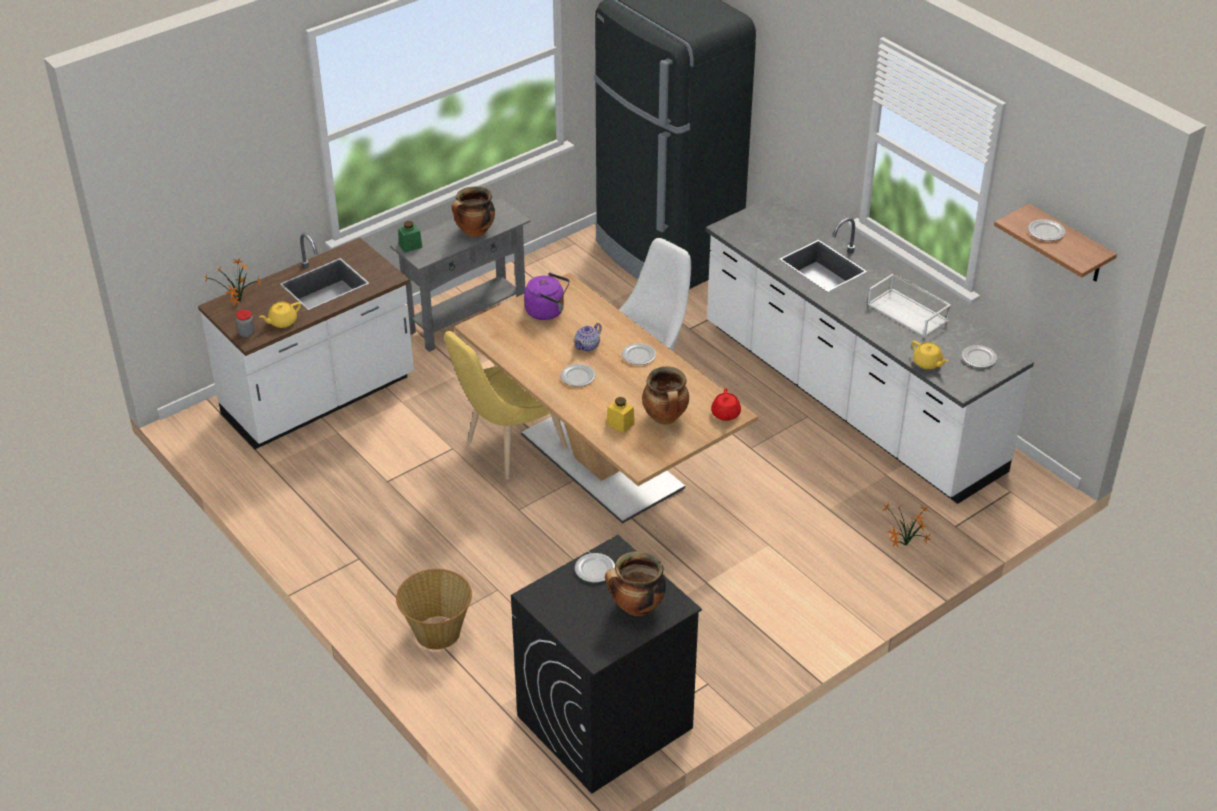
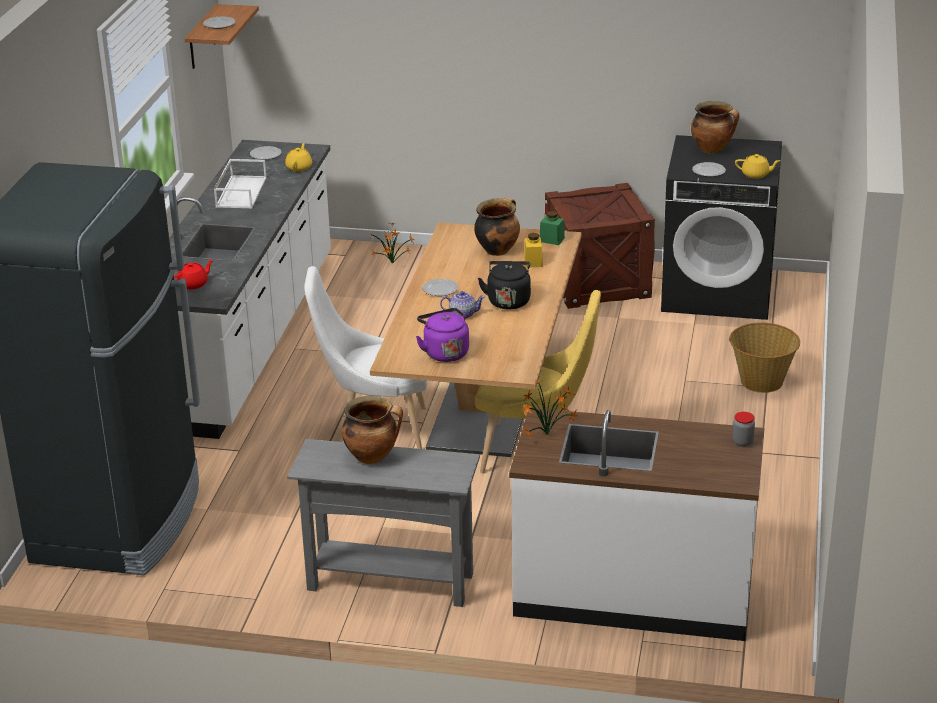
camera: 130 degrees left, 10 degrees down
potted plant [204,259,261,306] -> potted plant moved to [521,379,579,437]
yellow teapot [259,302,301,328] -> yellow teapot moved to [735,154,781,179]
green jar [398,221,422,253] -> green jar moved to [539,211,565,245]
plate [561,364,595,386] -> black kettle [478,261,531,309]
red teapot [711,388,741,421] -> red teapot moved to [174,260,213,289]
none -> crate [545,183,655,309]

